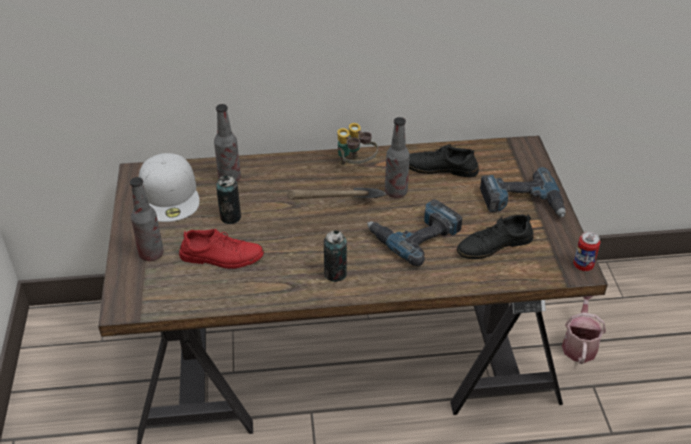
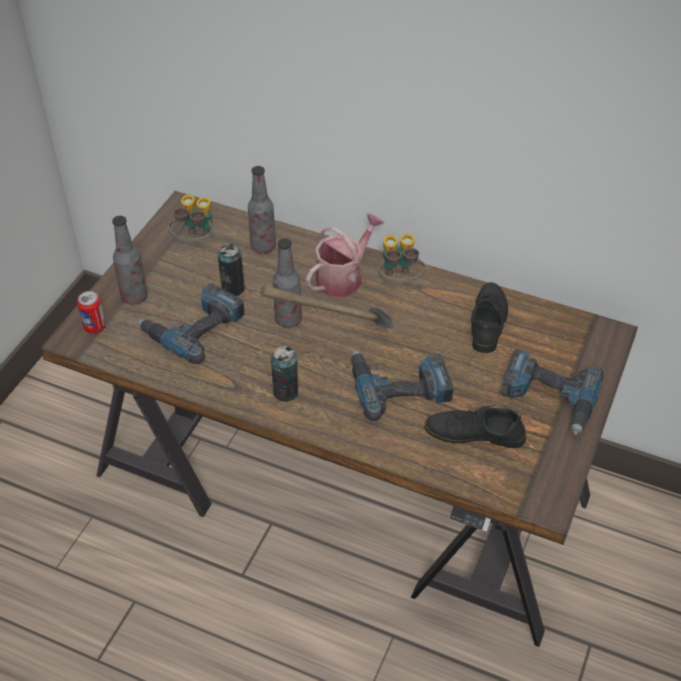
camera: 30 degrees right, 5 degrees up
white cap [139,153,200,222] -> binoculars [168,194,213,242]
red shoe [179,229,264,269] -> power drill [137,283,244,364]
bottle [385,117,410,198] -> bottle moved to [273,238,302,328]
black shoe [409,144,479,177] -> black shoe turned 60 degrees clockwise [471,282,508,353]
watering can [562,296,606,364] -> watering can moved to [306,213,385,297]
can [573,232,600,271] -> can moved to [77,291,106,334]

